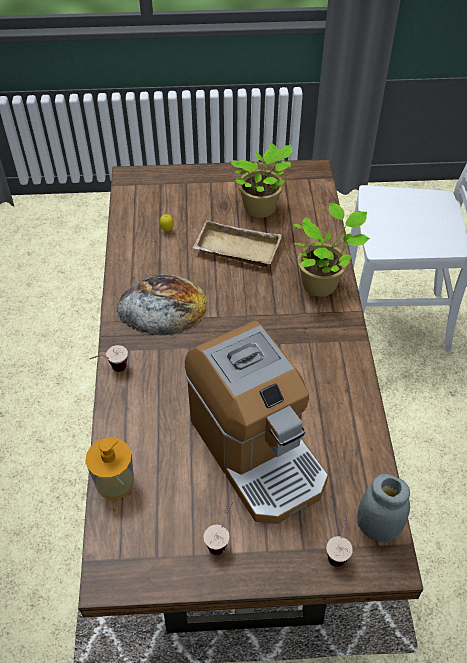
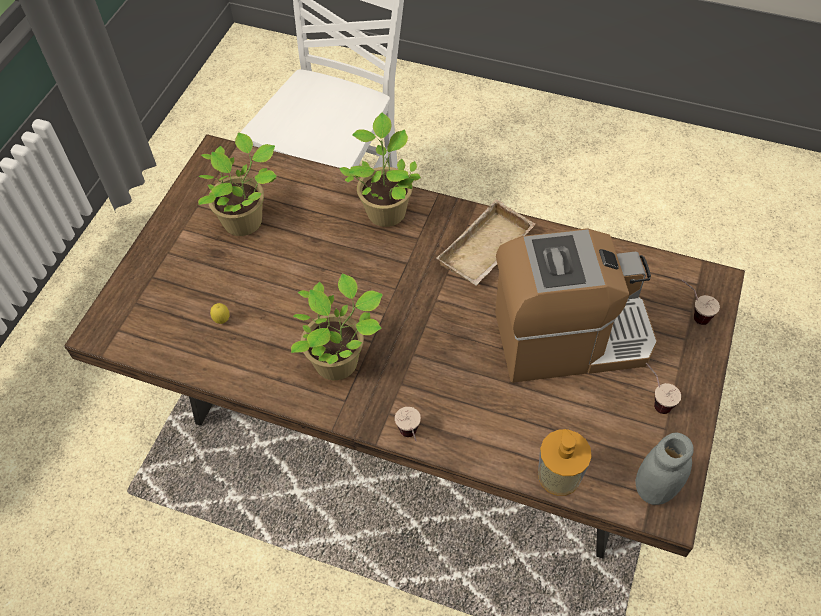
camera: 65 degrees left, 5 degrees up
bread [117,274,207,335] -> potted plant [291,274,383,380]
beige tray [193,220,282,267] -> beige tray moved to [436,199,535,286]
grey jar [357,474,410,542] -> grey jar moved to [635,433,694,505]

